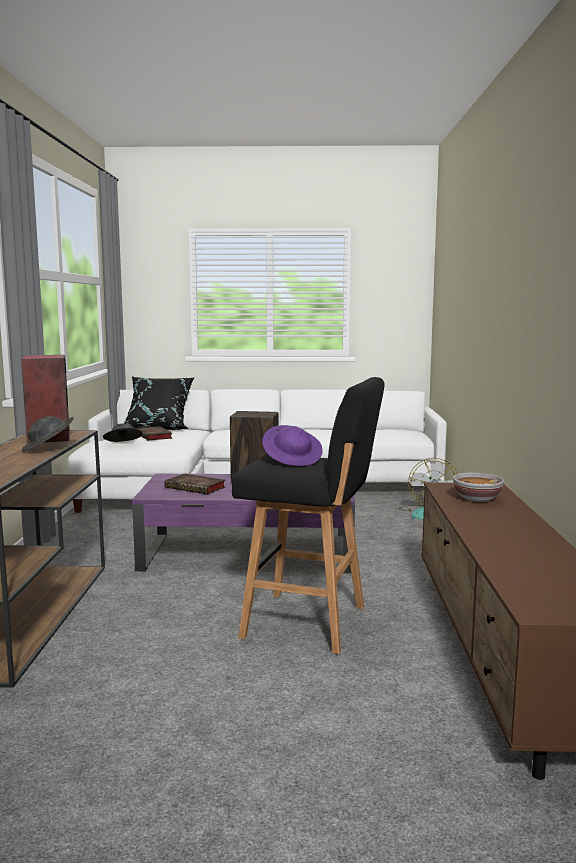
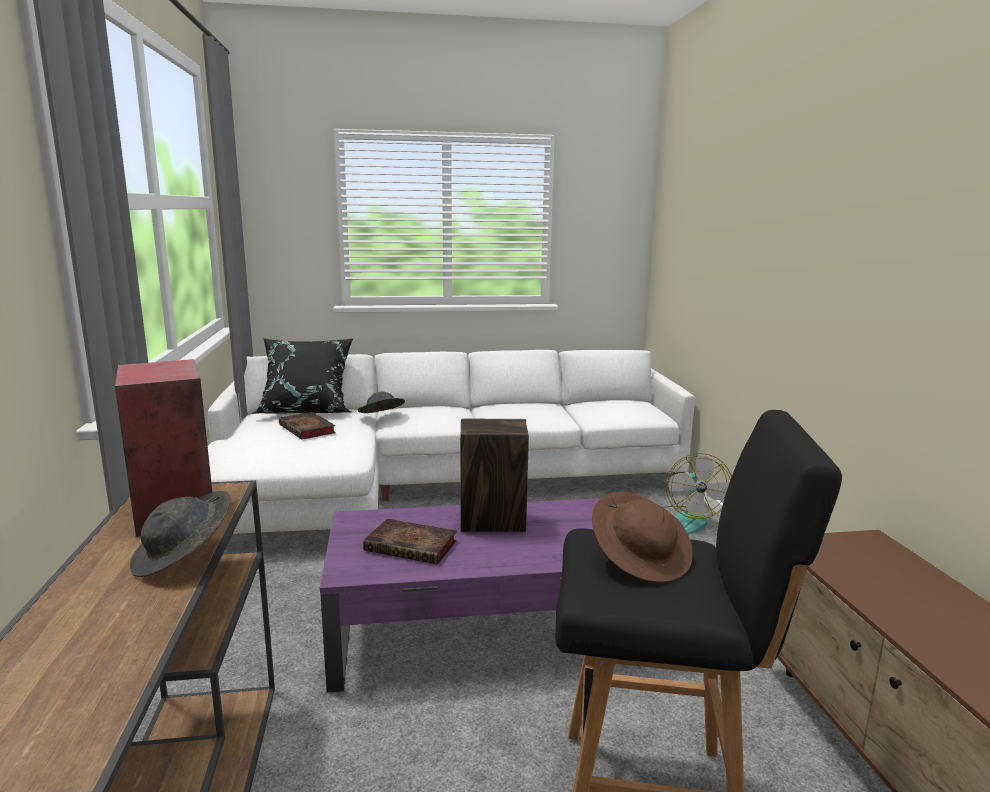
camera: 10 degrees left, 5 degrees up
grey hat [103,423,143,442] -> grey hat moved to [358,392,405,413]
purple hat [262,425,323,466] -> brown hat [592,492,693,582]
bowl [453,473,504,502] -> none

